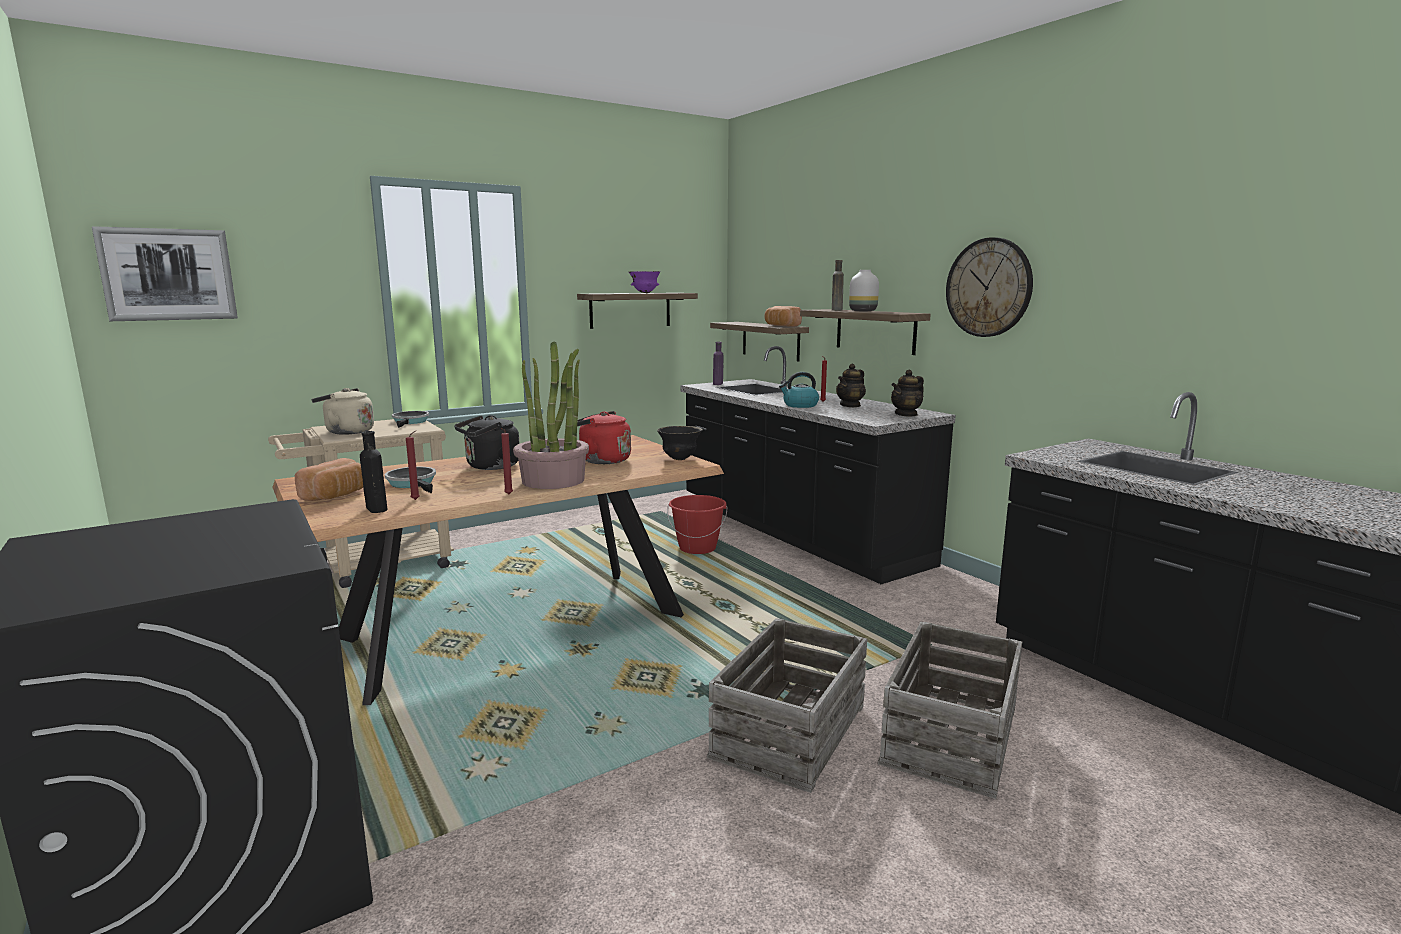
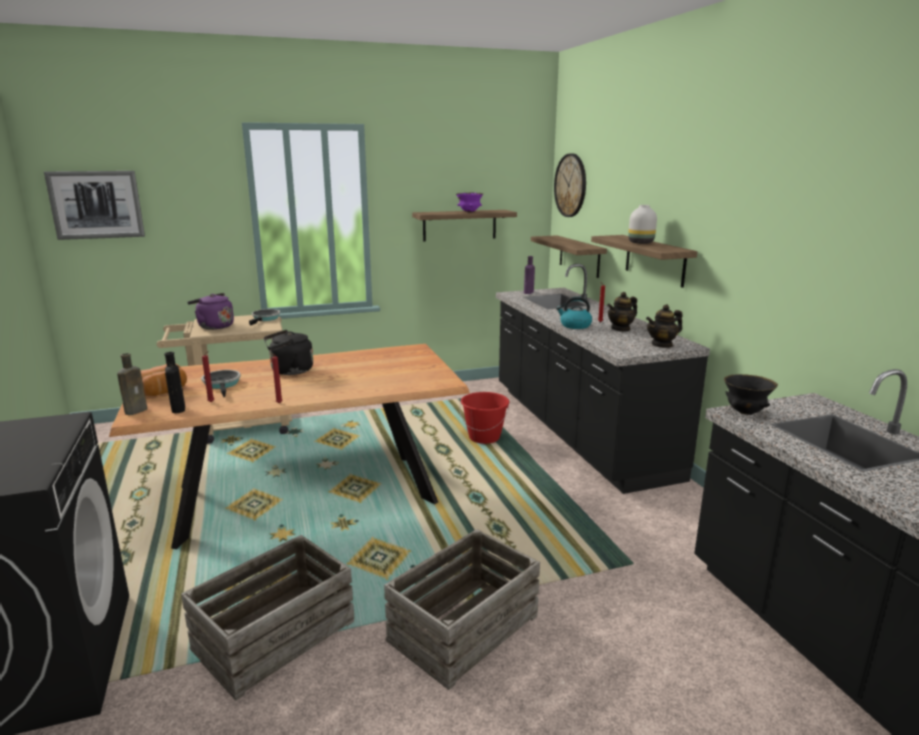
camera: 15 degrees right, 5 degrees up
beige kettle [311,388,374,435] -> purple kettle [187,293,234,330]
potted plant [513,341,589,489] -> none
red kettle [577,411,631,464] -> none
black bowl [657,426,703,460] -> black bowl moved to [724,374,778,415]
bread [765,306,802,327] -> none
brown bottle [832,260,844,311] -> brown bottle moved to [117,353,147,415]
crate [878,622,1022,799] -> crate moved to [181,535,354,701]
wall clock [946,237,1033,337] -> wall clock moved to [554,153,586,217]

